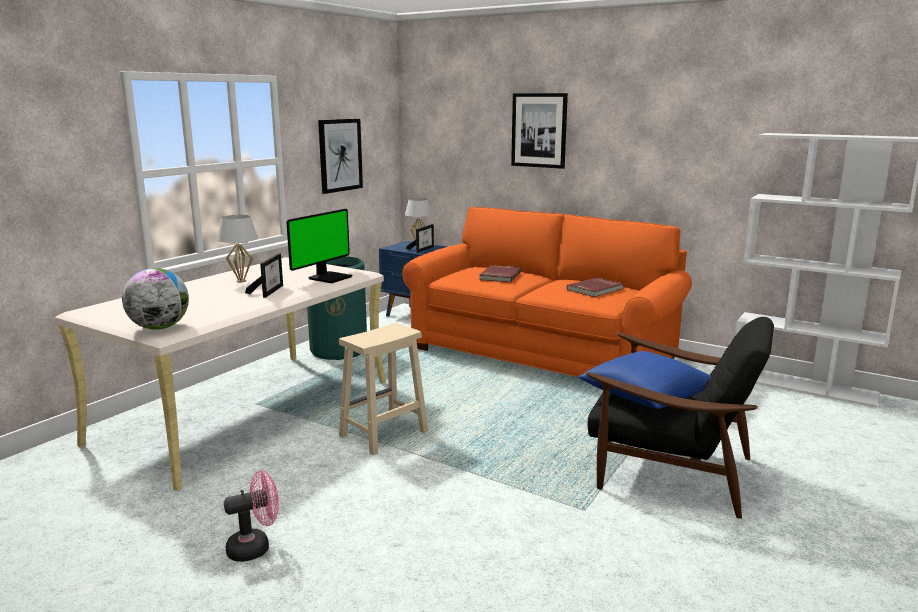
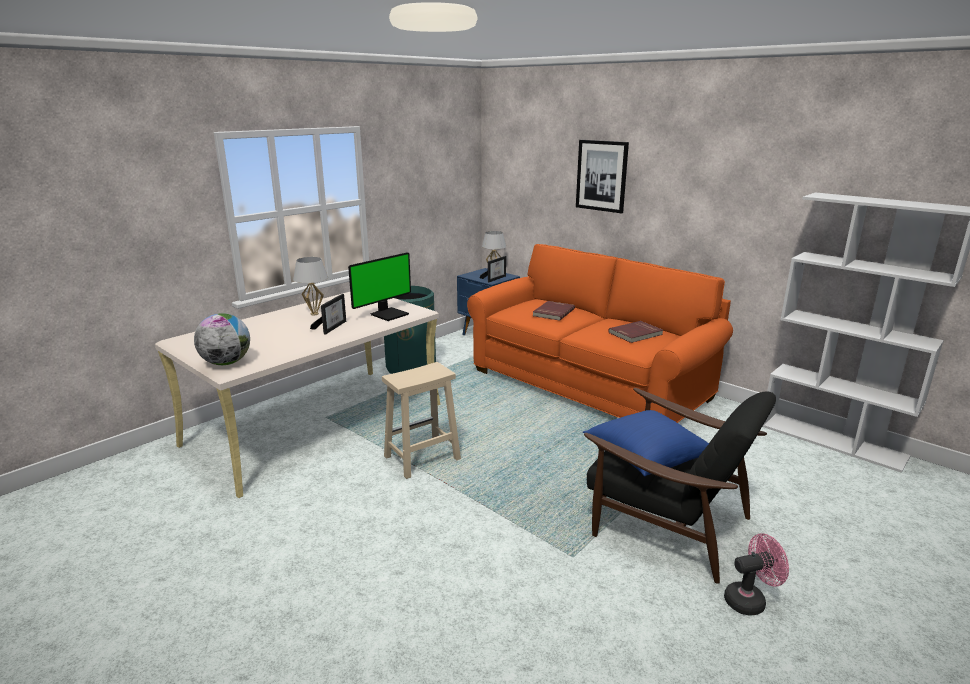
camera: 10 degrees right, 5 degrees up
pink fan [224,470,279,562] -> pink fan moved to [724,533,789,616]
picture [318,119,363,194] -> none

